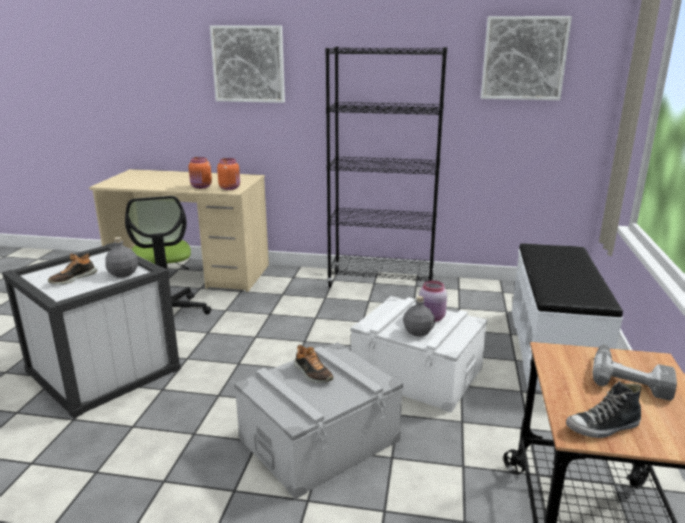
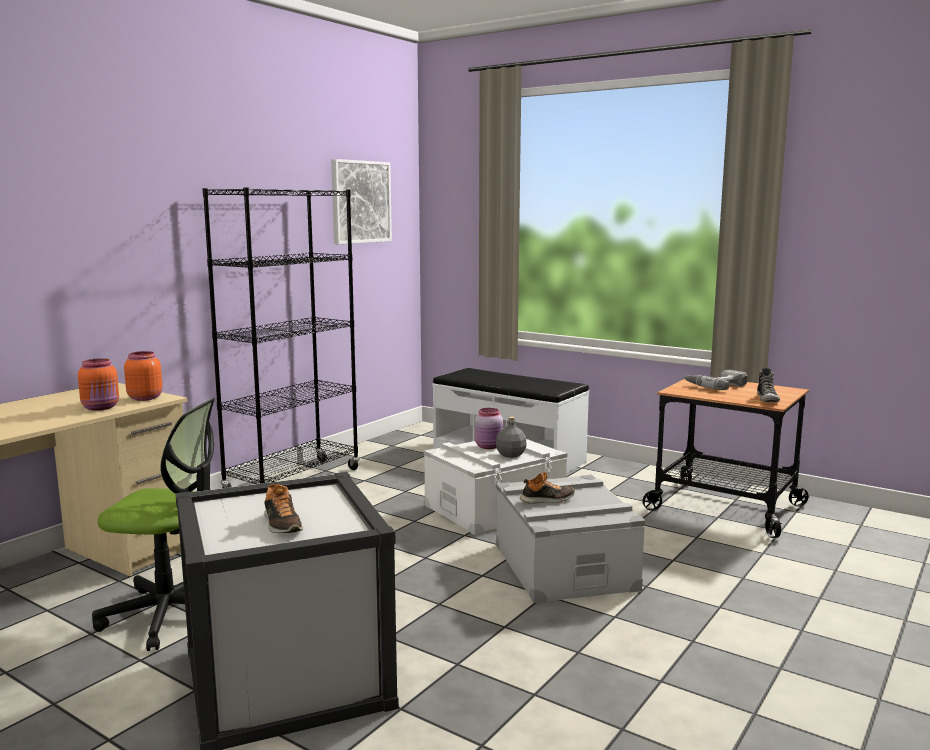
camera: 65 degrees left, 10 degrees down
grey bottle [105,237,138,278] -> none
picture [210,25,285,103] -> none

